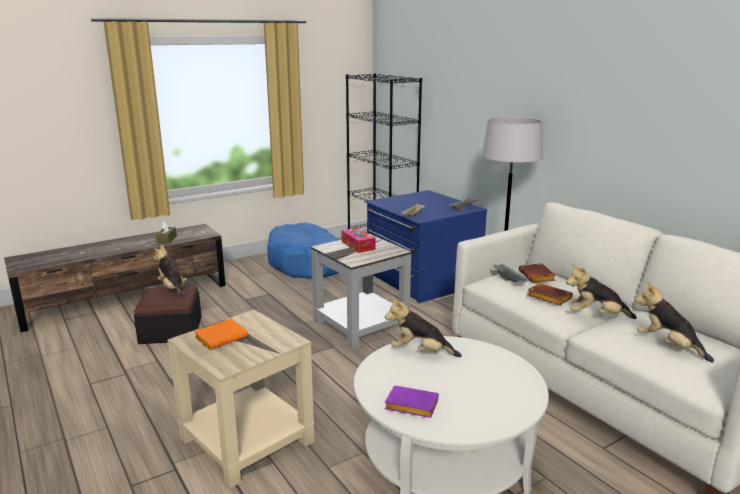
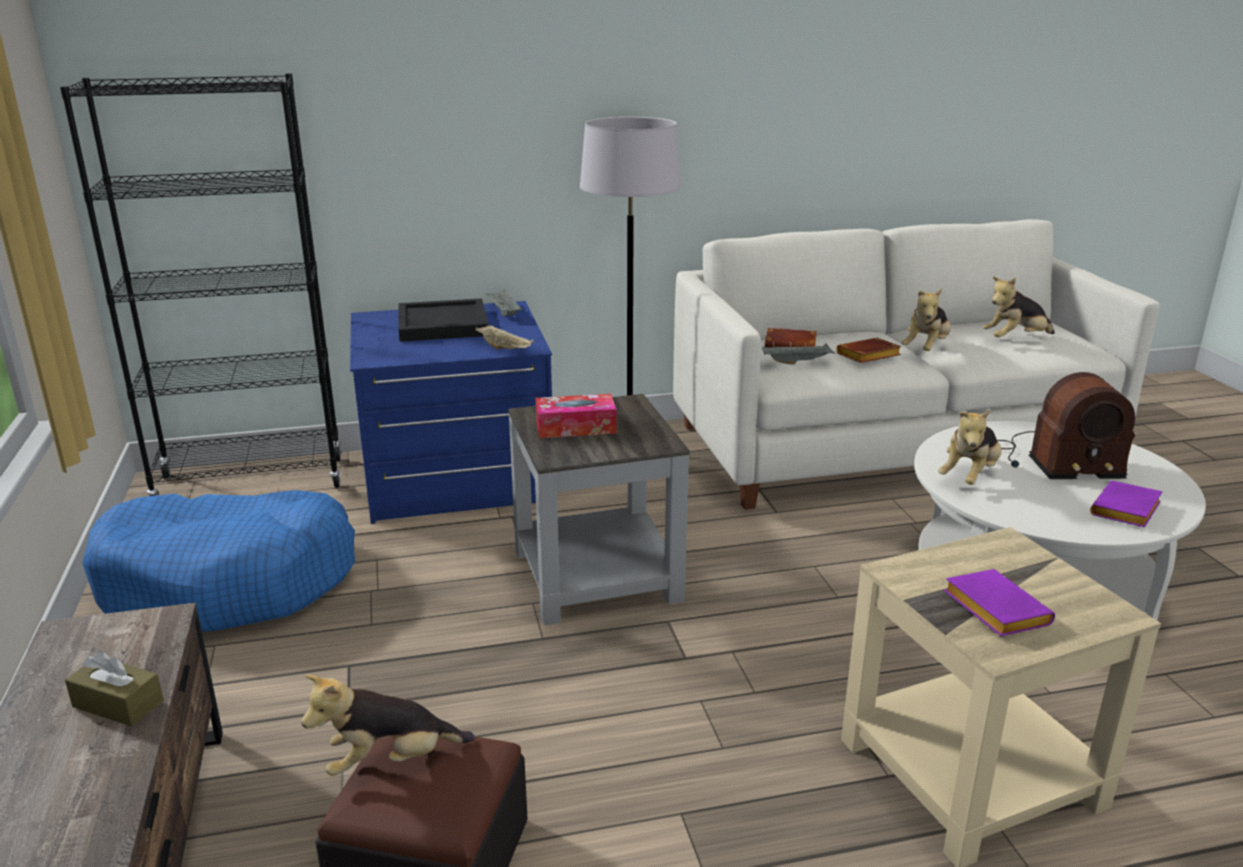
camera: 70 degrees left, 5 degrees up
orange book [194,319,248,350] -> purple book [944,569,1055,636]
none -> black tray [398,298,489,342]
none -> radio [997,372,1135,479]

